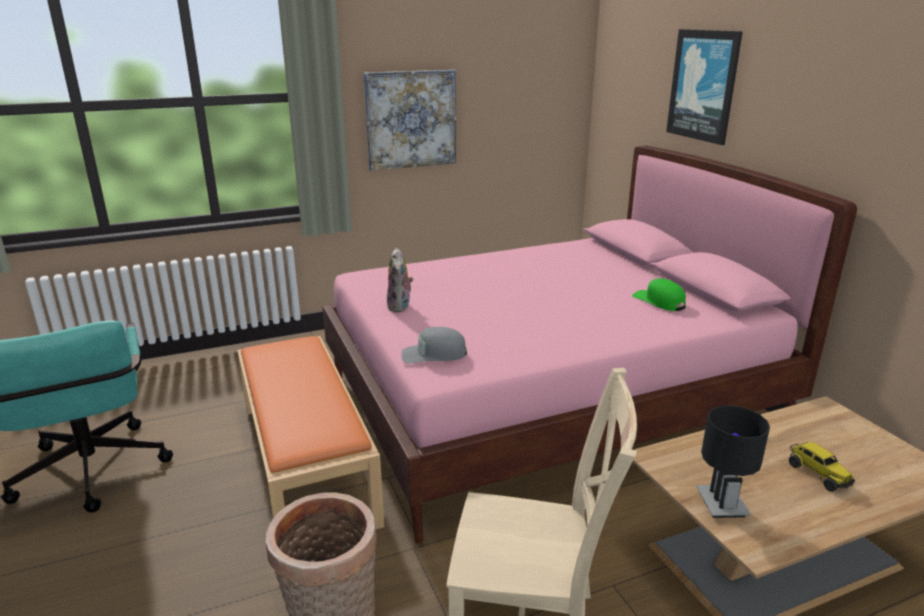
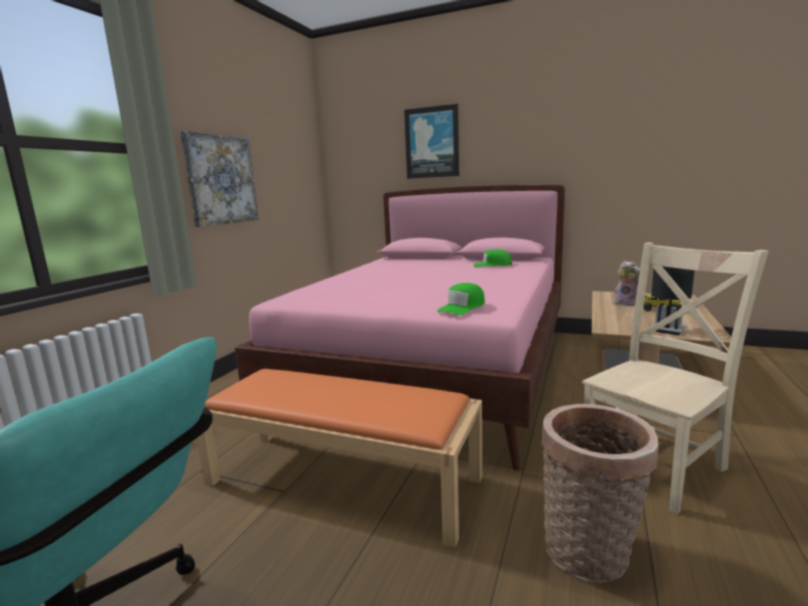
camera: 45 degrees left, 10 degrees down
plush toy [387,248,413,312] -> plush toy moved to [614,261,640,306]
grey cap [401,327,467,363] -> green cap [437,283,485,315]

